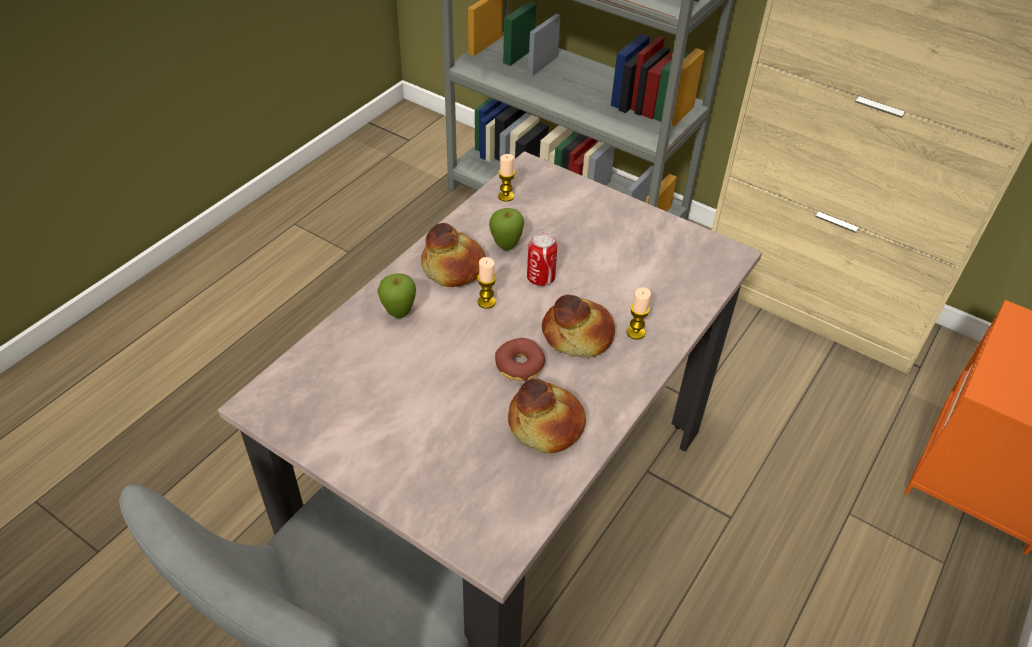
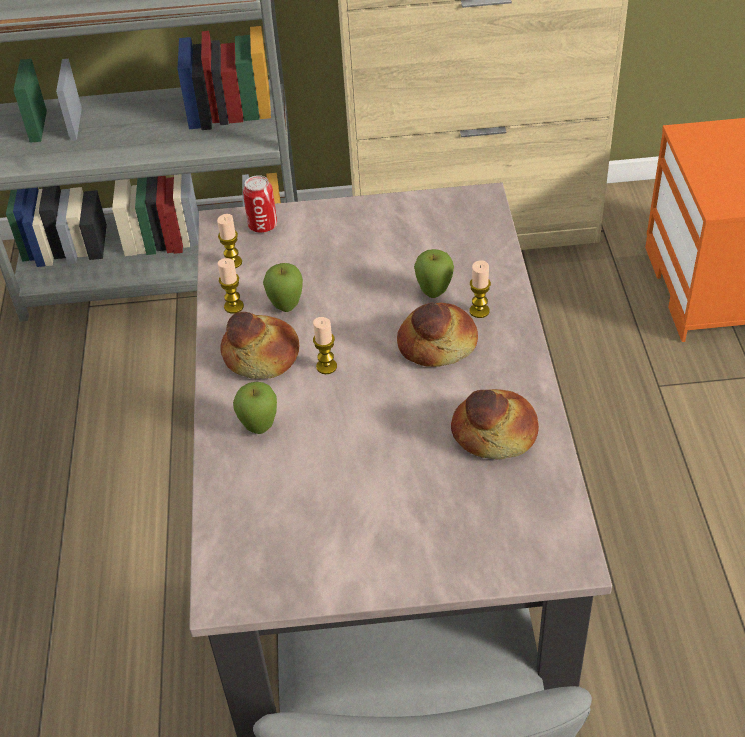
camera: 35 degrees left, 0 degrees up
donut [495,338,545,381] -> none
can [527,232,557,286] -> can moved to [243,175,277,233]
none -> candle [218,258,244,313]
none -> apple [414,249,454,298]

